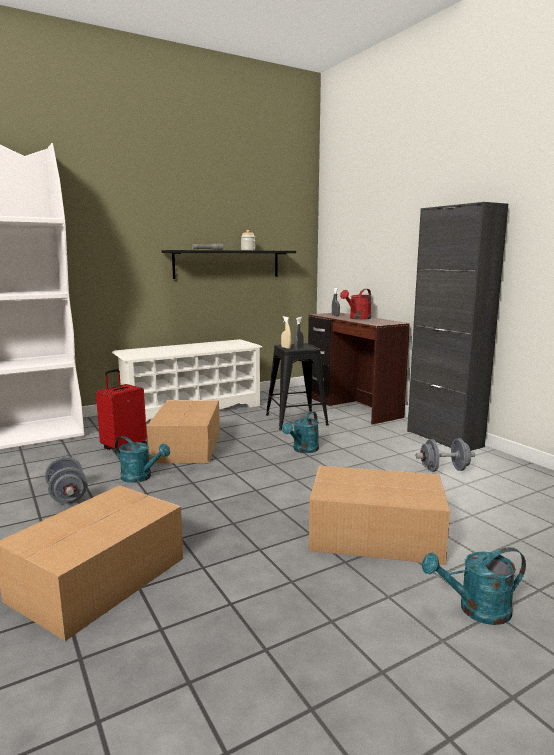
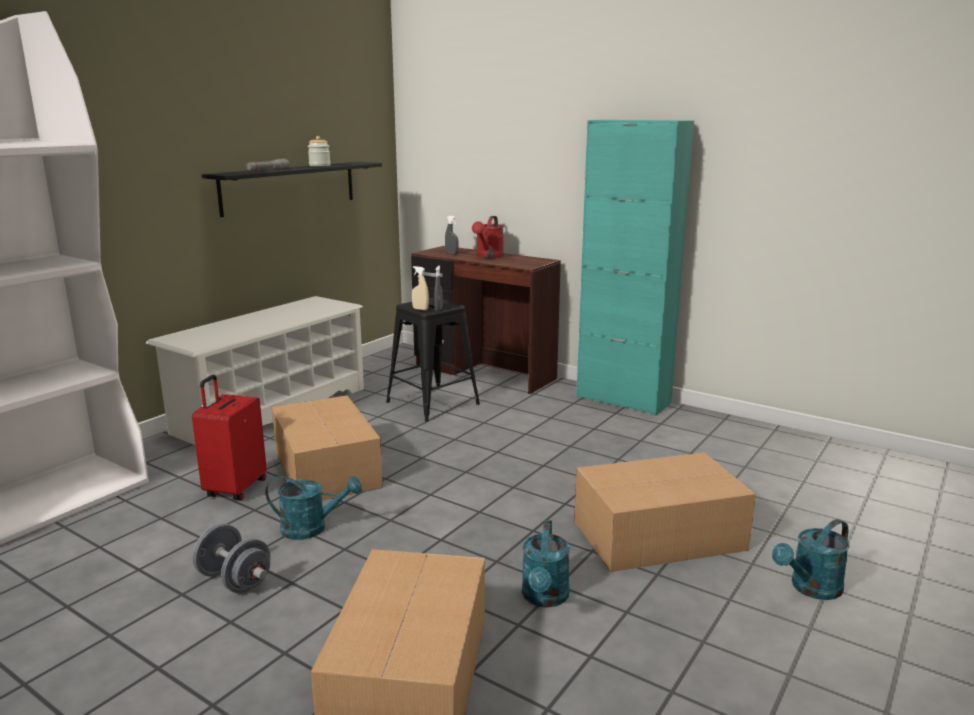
camera: 25 degrees left, 5 degrees up
turquoise watering can [282,412,319,453] -> turquoise watering can moved to [522,520,570,608]
black cabinet [407,202,508,451] -> turquoise cabinet [576,120,694,416]
grey dumbbell [416,438,475,472] -> none

